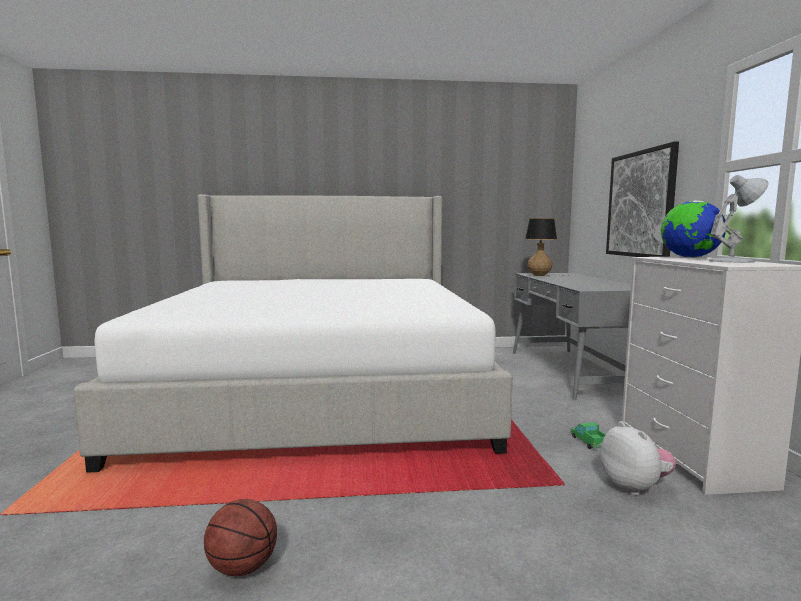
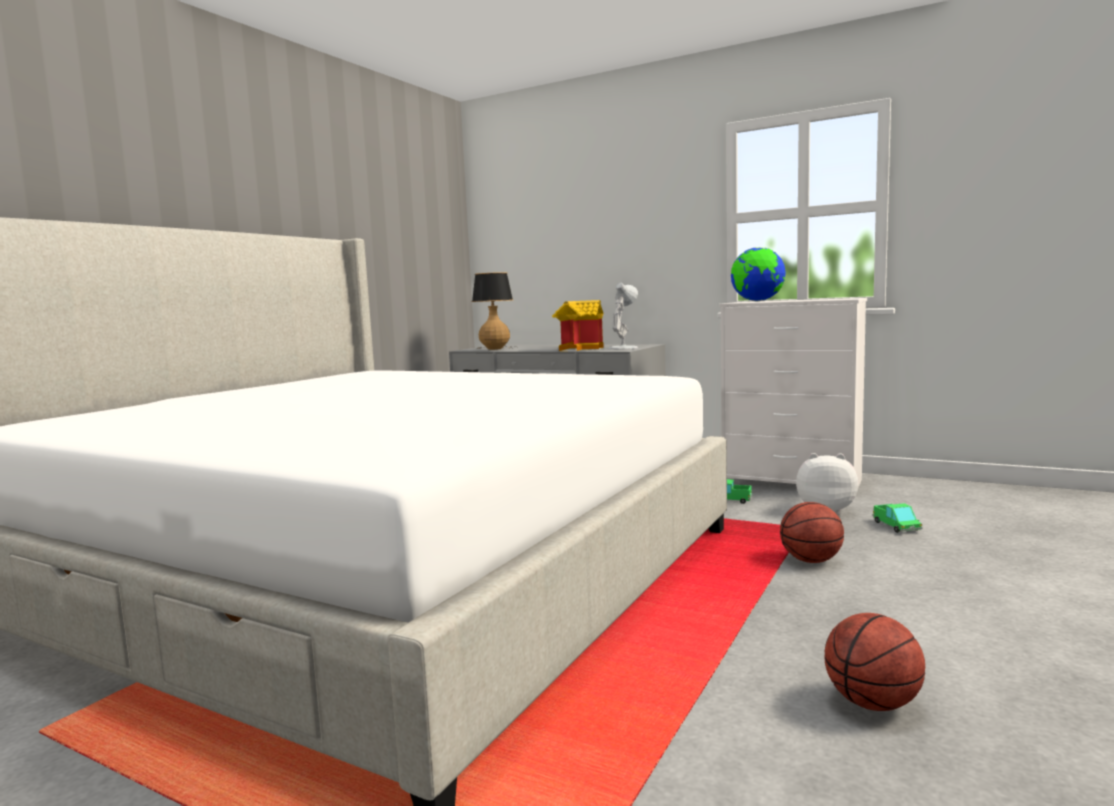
camera: 55 degrees left, 0 degrees up
picture [606,142,679,257] -> none
white table lamp [708,175,769,263] -> white table lamp moved to [609,283,638,350]
none -> toy house [552,300,604,351]
none -> basketball [780,502,844,563]
none -> toy truck [873,503,922,533]

